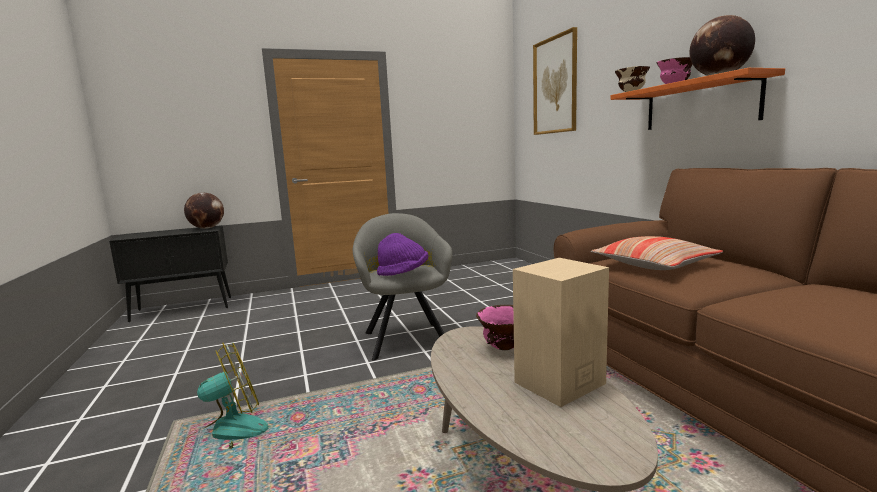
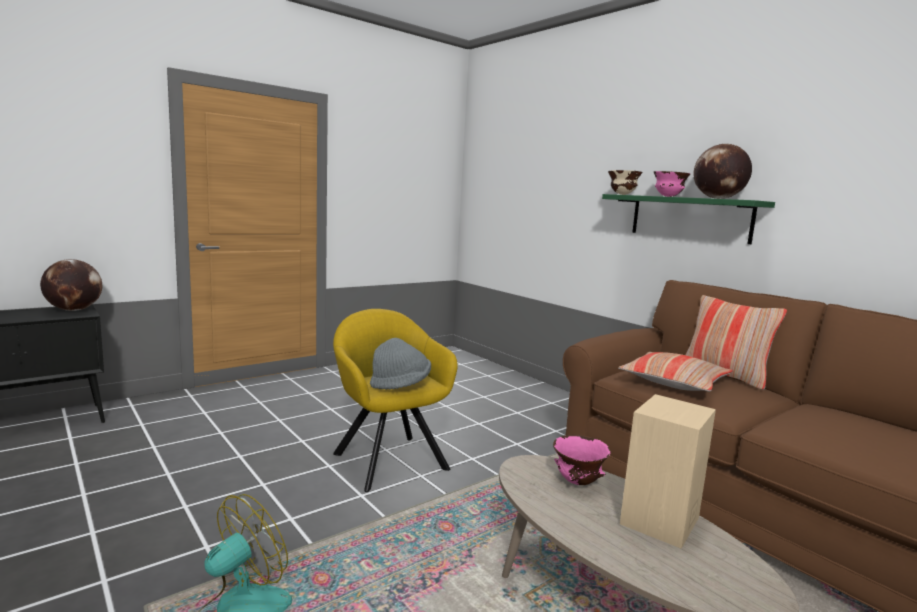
camera: 20 degrees left, 0 degrees up
grey armchair [353,213,452,360] -> yellow armchair [333,309,458,492]
purple hat [377,233,428,276] -> grey hat [370,338,431,390]
picture [533,27,577,135] -> none
orange shelf [610,68,785,130] -> green shelf [602,194,775,244]
none -> pillow [685,295,787,390]

